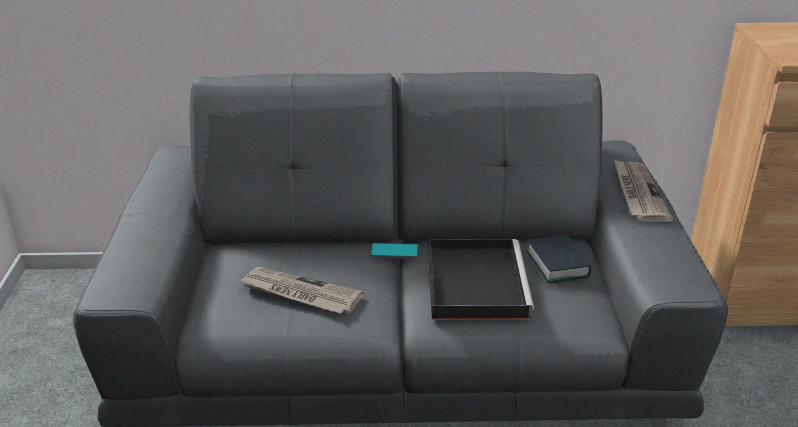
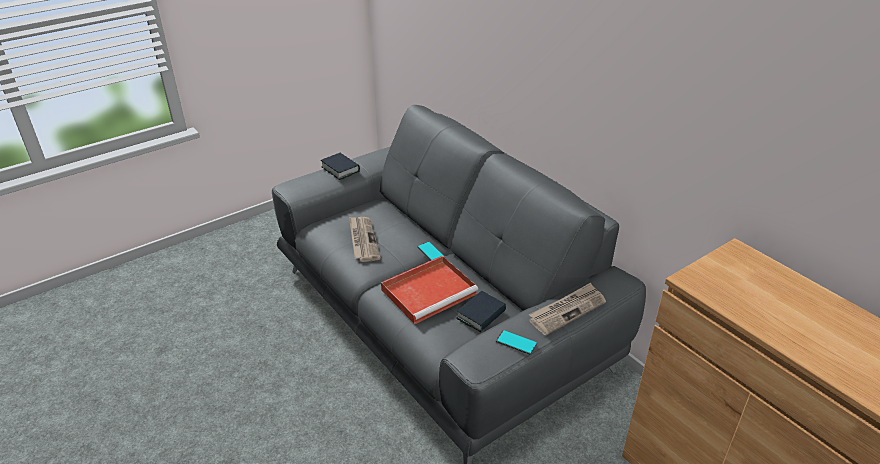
camera: 55 degrees right, 5 degrees up
black tray [428,239,534,320] -> red tray [381,256,478,324]
none -> book [321,153,360,180]
none -> phone [496,330,537,355]

